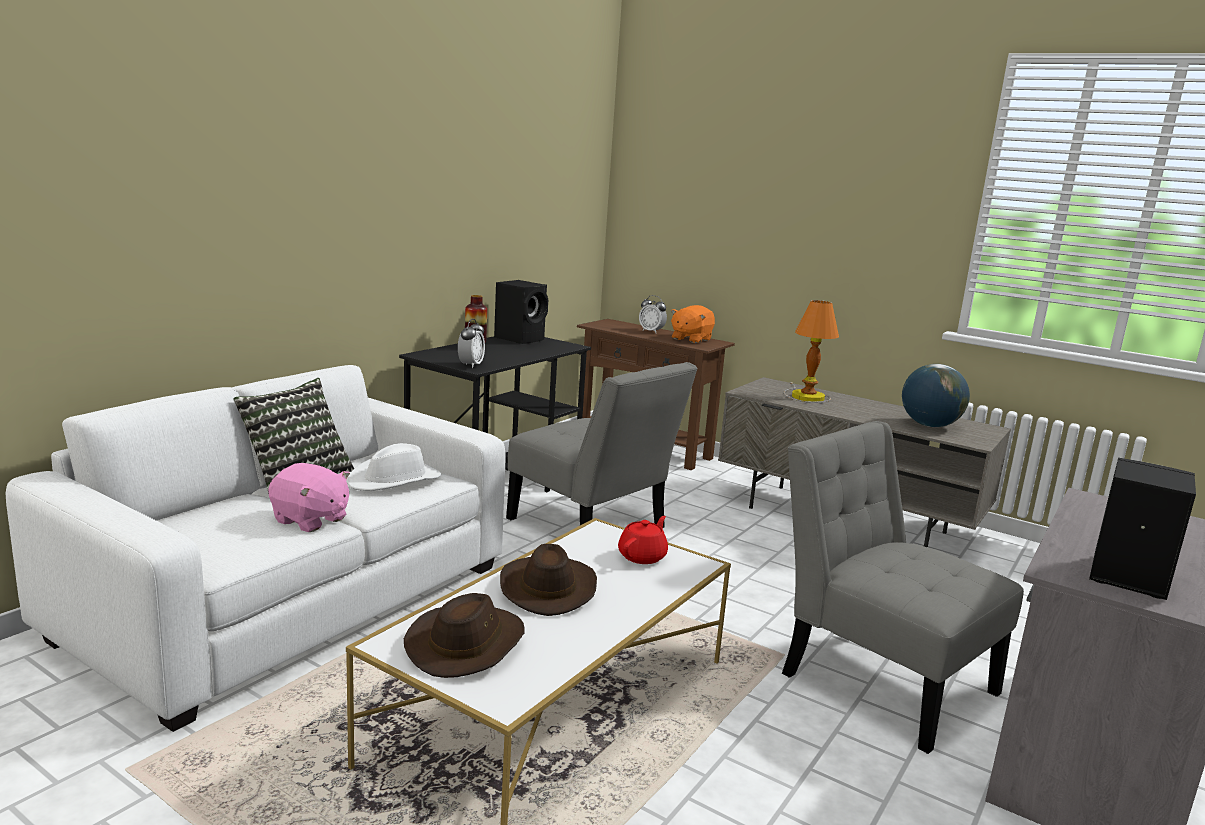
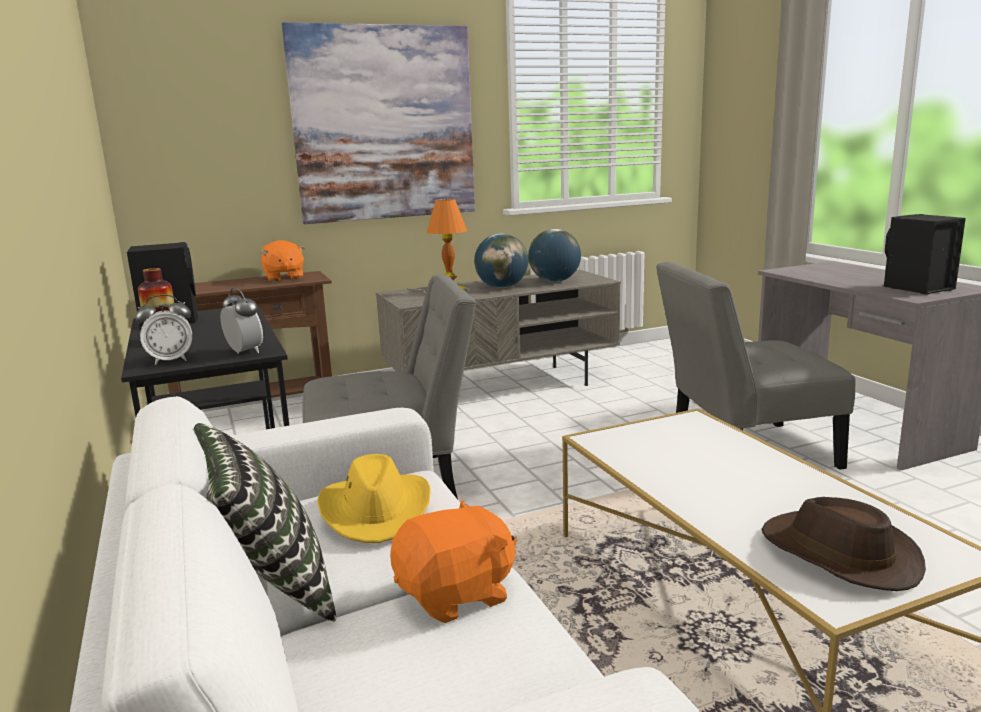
camera: 55 degrees left, 0 degrees up
pink plush toy [268,463,350,532] -> orange plush toy [390,499,516,623]
white hat [347,443,441,491] -> yellow hat [317,454,430,543]
brown hat [500,544,597,616] -> none
red teapot [618,516,668,564] -> none
alarm clock [639,295,667,333] -> alarm clock moved to [135,295,192,365]
none -> picture [282,22,475,224]
none -> globe [474,233,528,288]

